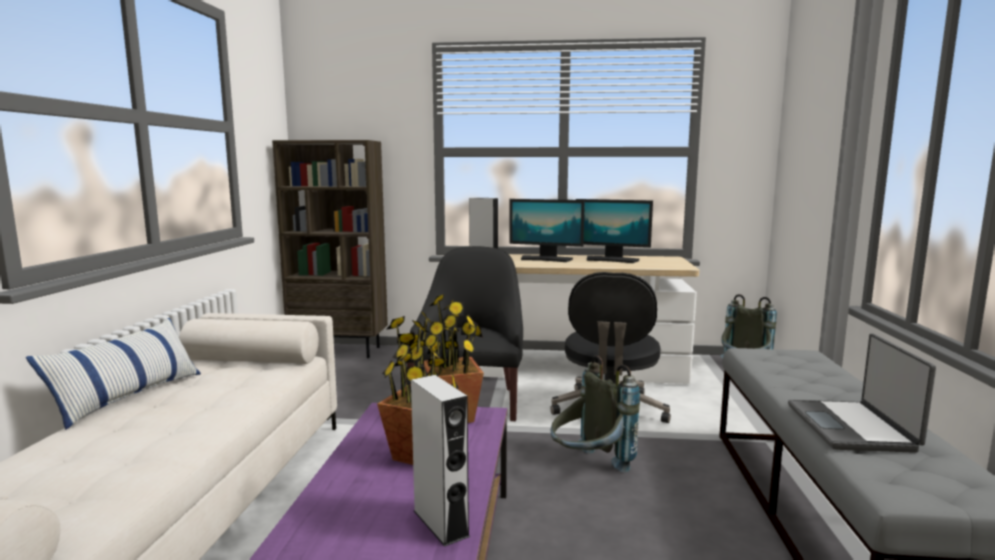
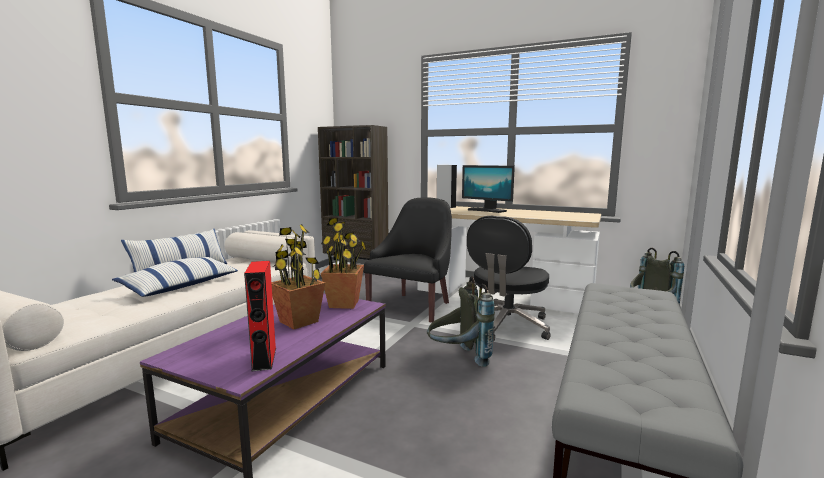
camera: 20 degrees right, 0 degrees up
grey speaker [411,375,470,547] -> red speaker [244,261,276,372]
monitor [576,199,653,263] -> none
laptop [788,334,936,453] -> none
none -> pillow [112,257,238,297]

